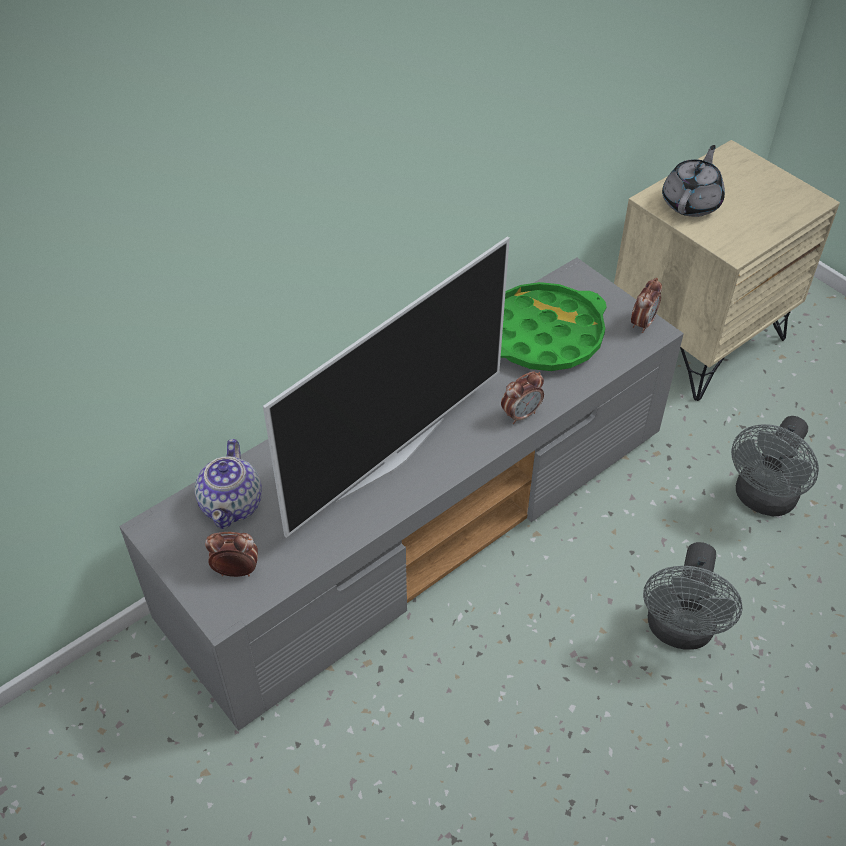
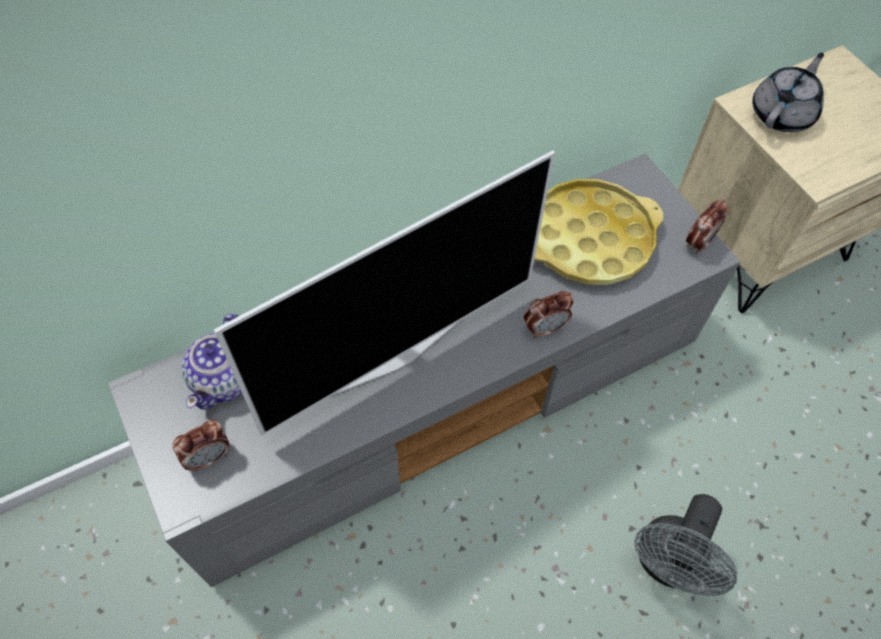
camera: 10 degrees right, 10 degrees up
alarm clock [205,532,258,577] -> alarm clock turned 135 degrees clockwise [172,420,230,472]
green tray [501,282,607,371] -> yellow tray [534,179,663,285]
grey fan [731,416,819,516] -> none

